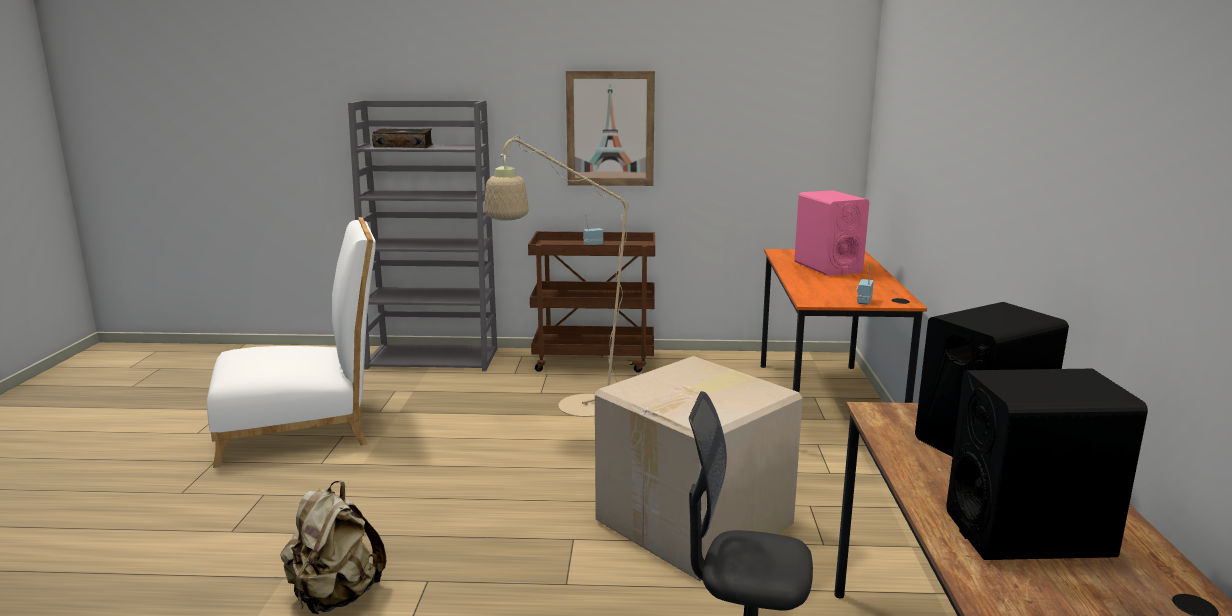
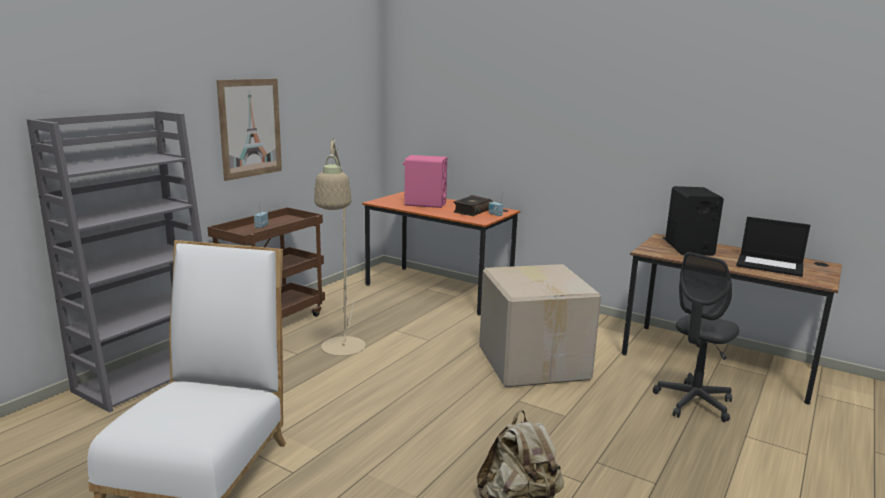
camera: 60 degrees left, 0 degrees up
book [372,128,433,148] -> book moved to [453,195,493,216]
black speaker [946,369,1148,560] -> laptop [736,217,810,277]

